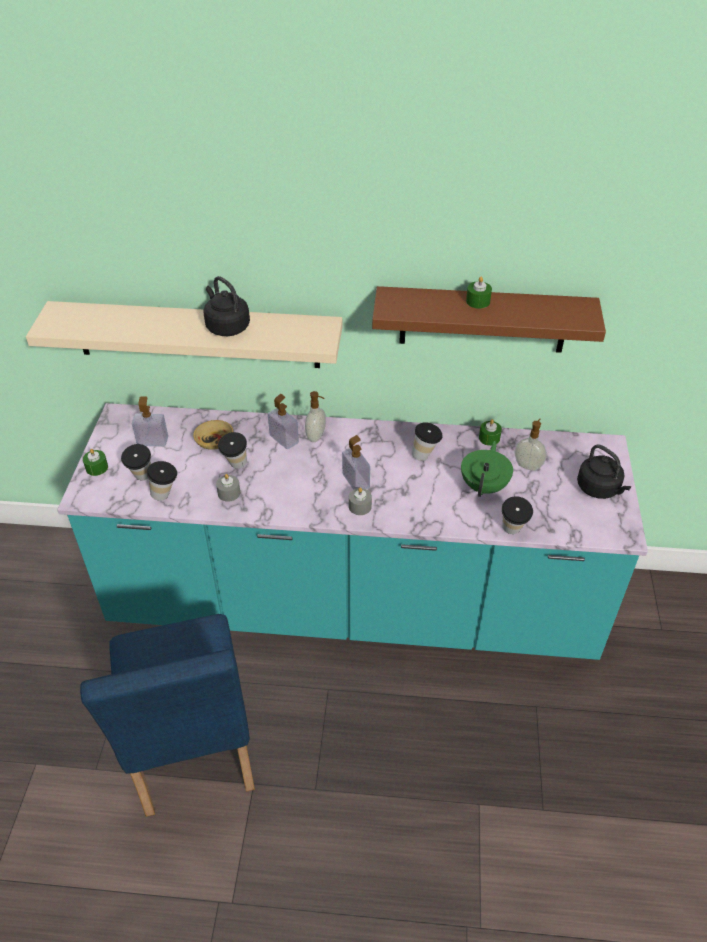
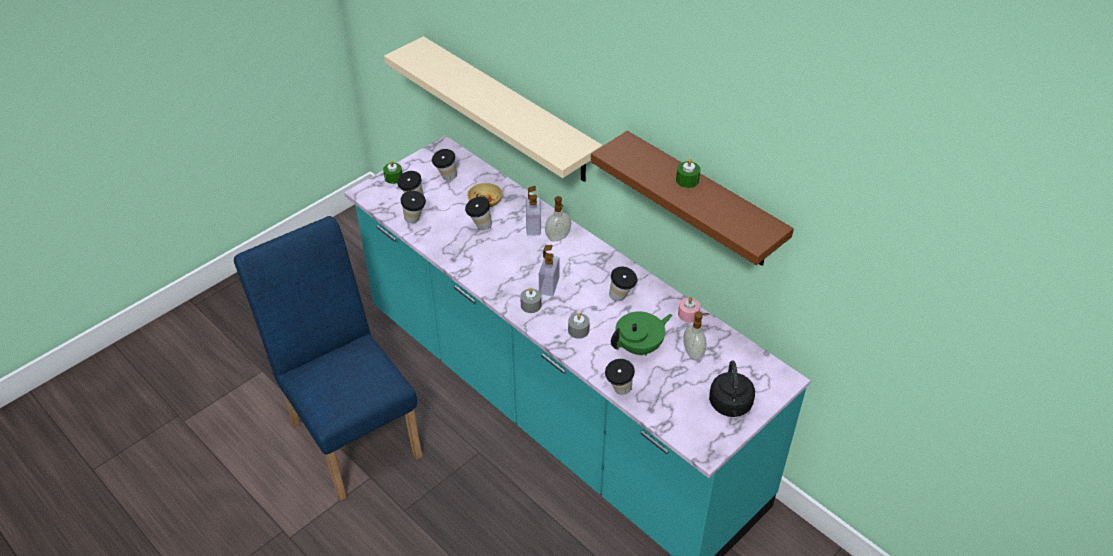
camera: 40 degrees right, 0 degrees up
blue chair [80,614,255,817] -> blue chair turned 120 degrees clockwise [234,216,423,501]
soap dispenser [132,396,168,447] -> cup [432,149,457,181]
black kettle [203,276,250,336] -> none
grey candle [216,474,240,502] -> grey candle moved to [568,313,590,339]
green candle [479,419,502,446] -> pink candle [678,297,700,322]

